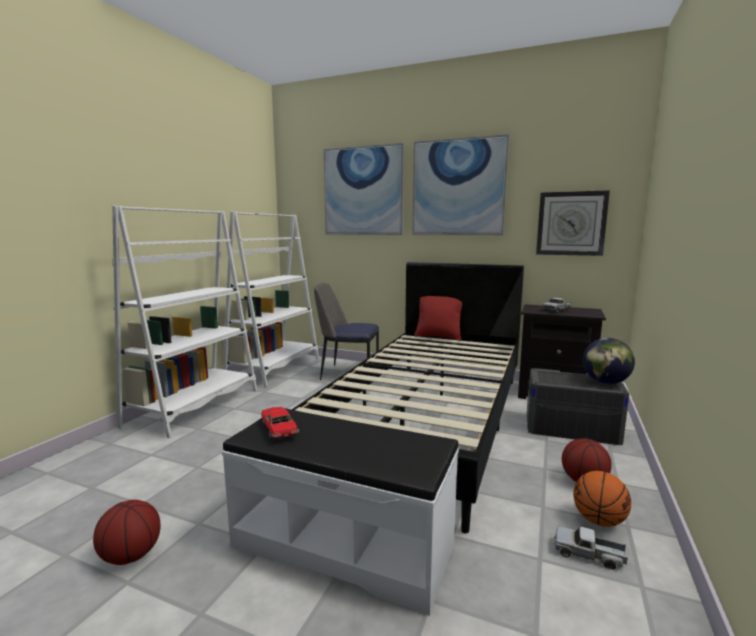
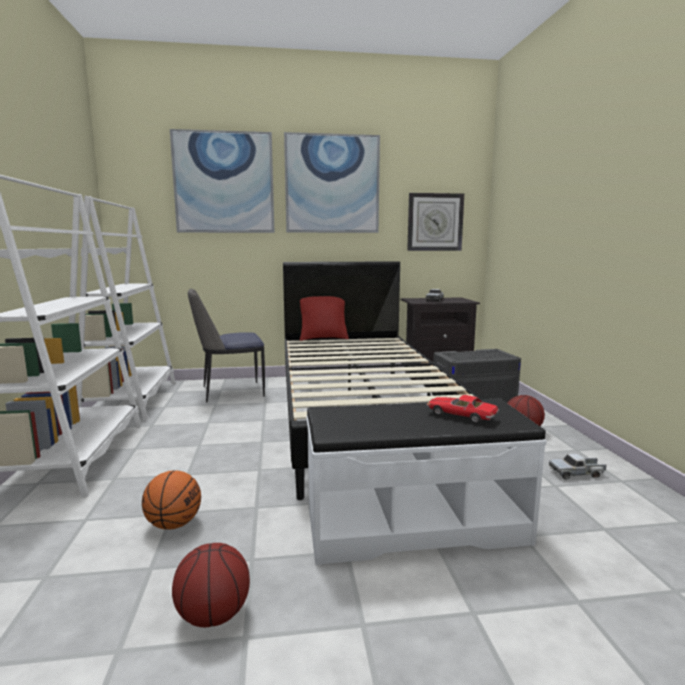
camera: 30 degrees left, 0 degrees up
toy car [261,407,299,440] -> toy car moved to [426,395,499,424]
basketball [573,471,631,527] -> basketball moved to [142,471,201,529]
globe [583,338,635,384] -> none

